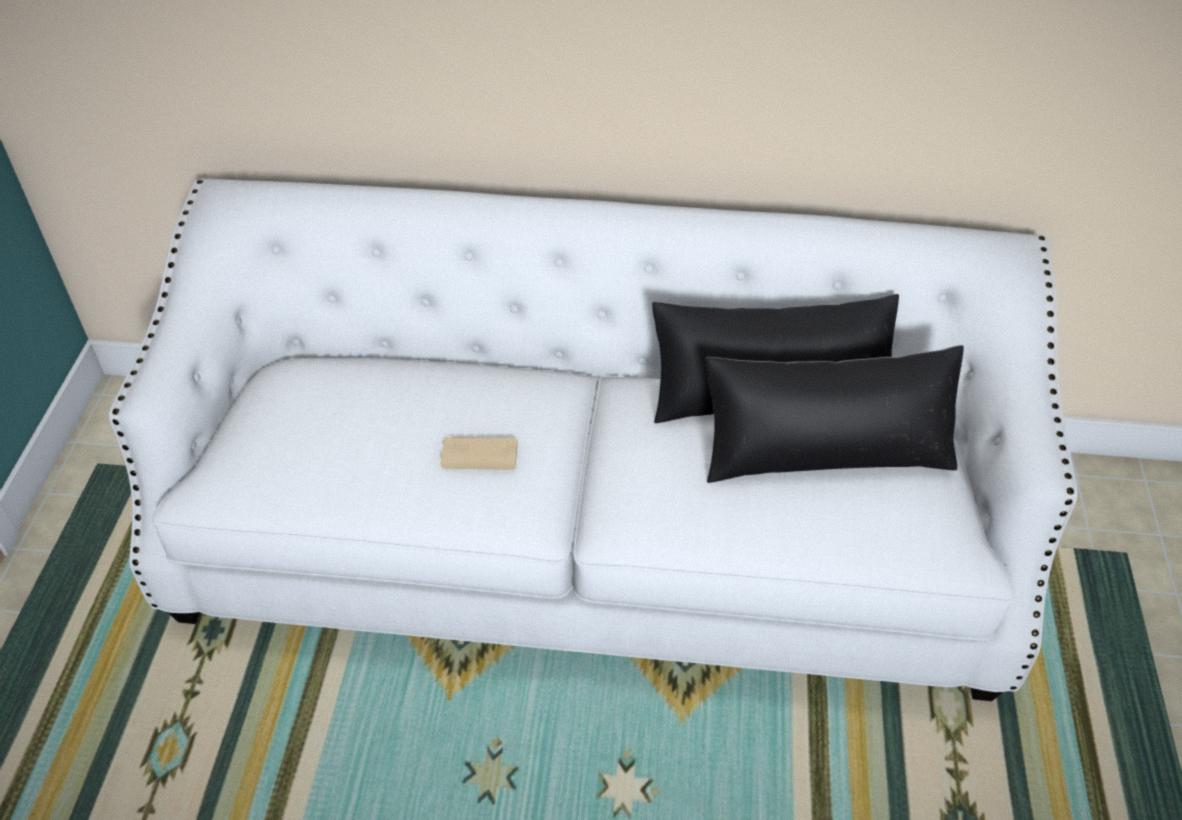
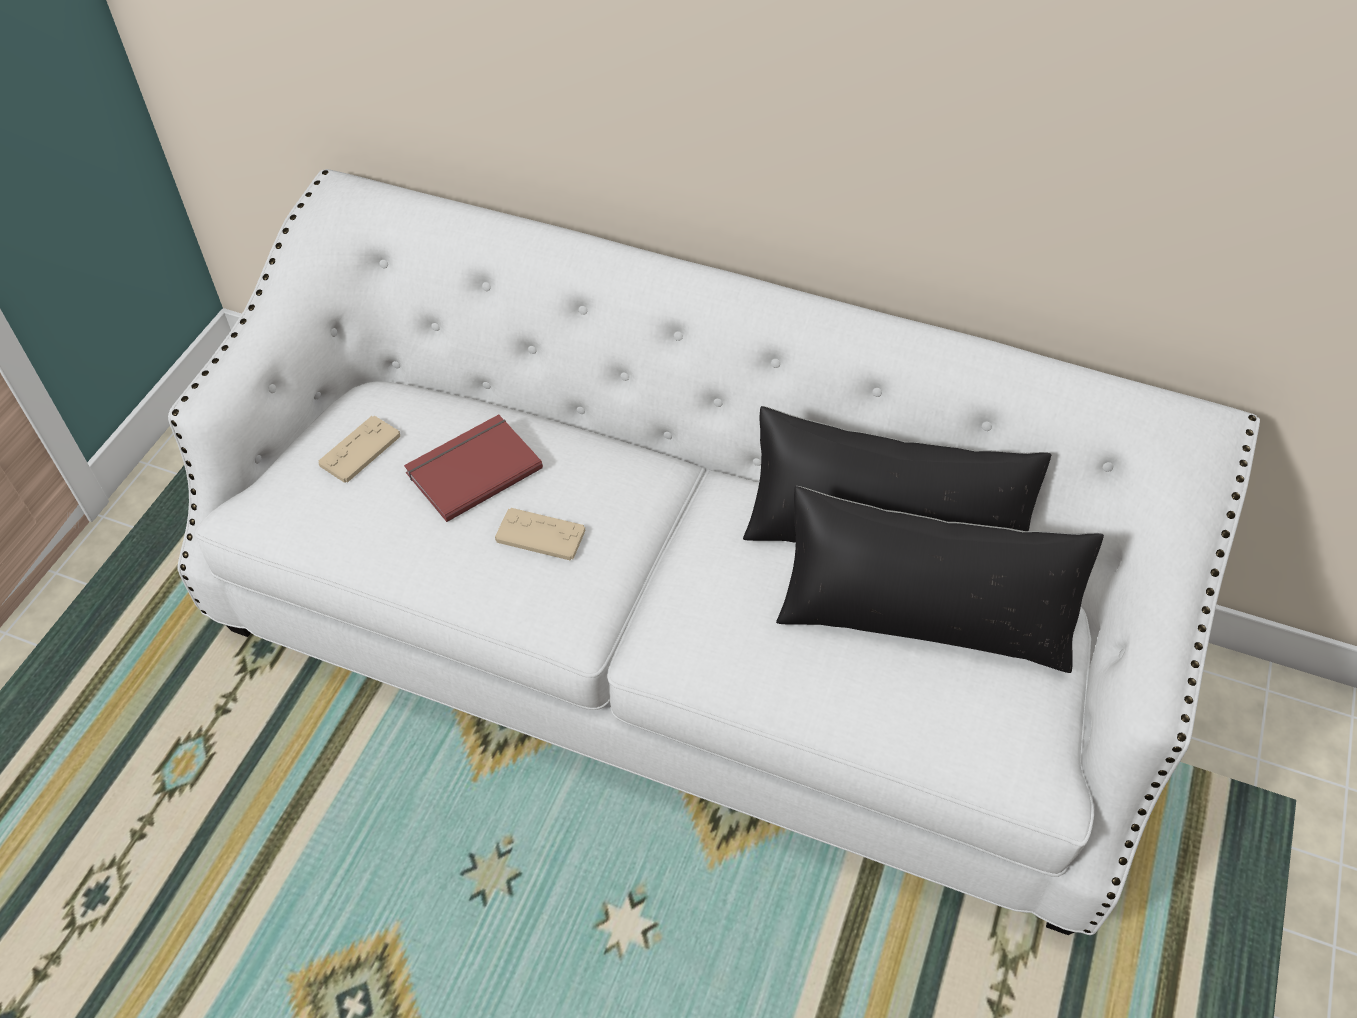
camera: 15 degrees right, 5 degrees up
none -> beige game controller [319,416,400,483]
none -> red book [404,415,543,522]

